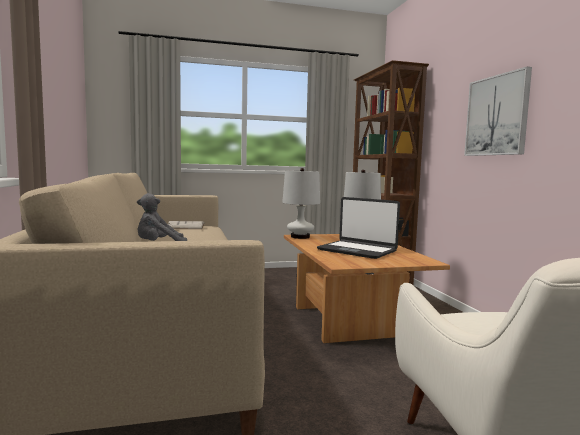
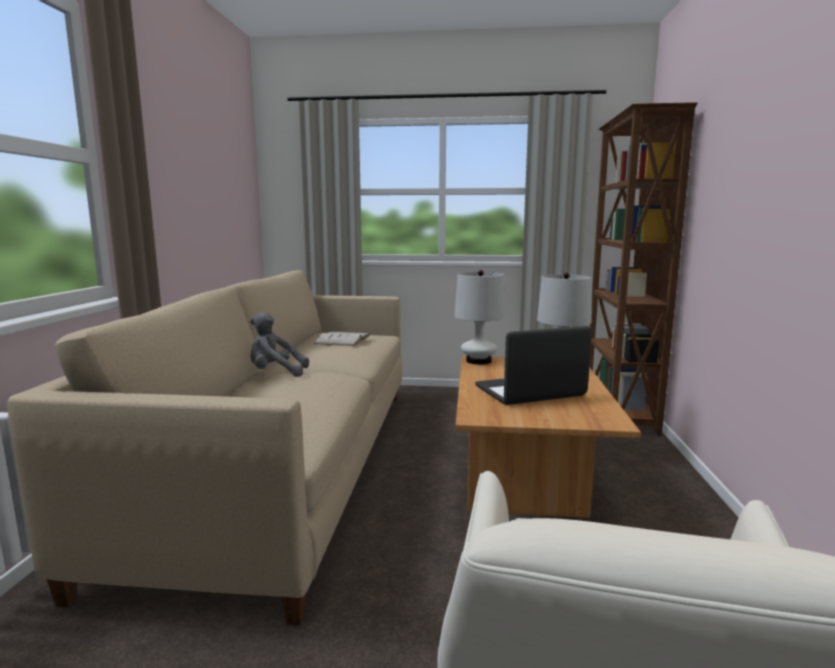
camera: 20 degrees right, 5 degrees up
laptop [317,197,400,259] -> laptop turned 105 degrees clockwise [475,326,592,405]
picture [464,67,532,156] -> none

